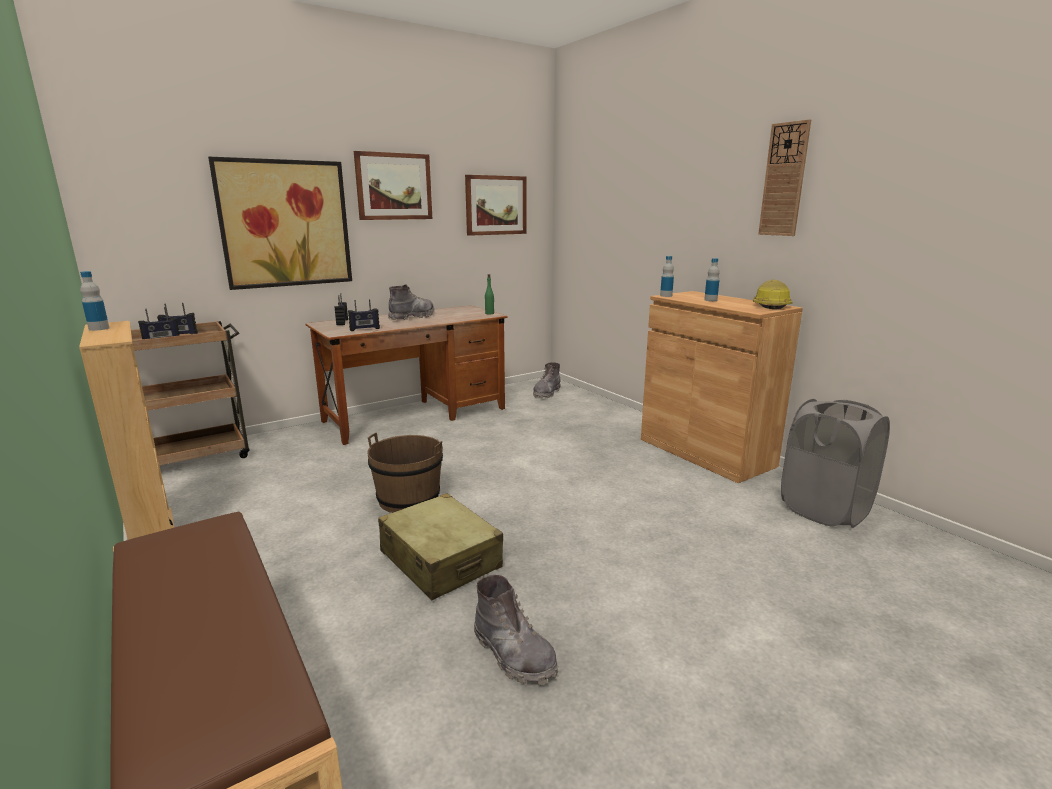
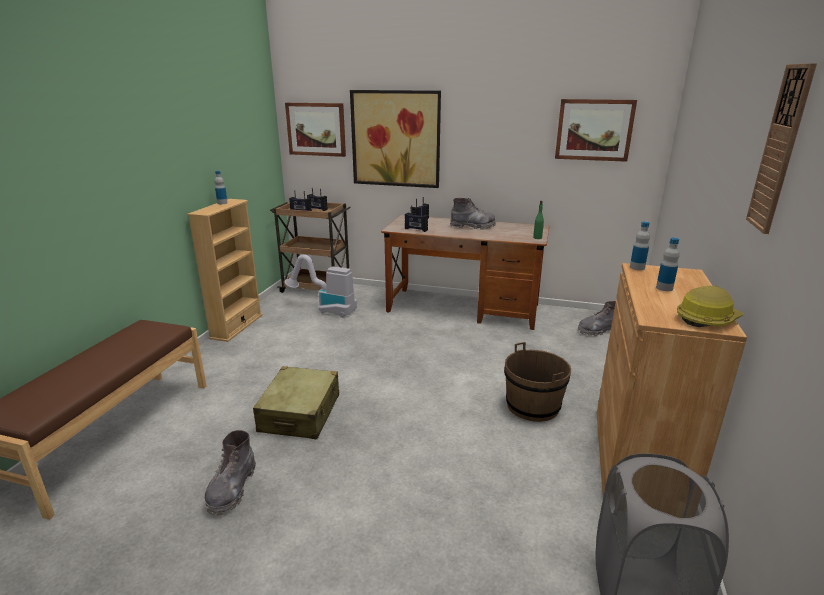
camera: 50 degrees right, 5 degrees up
picture [354,151,432,220] -> picture moved to [285,103,346,157]
brown bucket [368,433,443,513] -> brown bucket moved to [504,342,571,422]
none -> vacuum cleaner [285,254,357,318]

